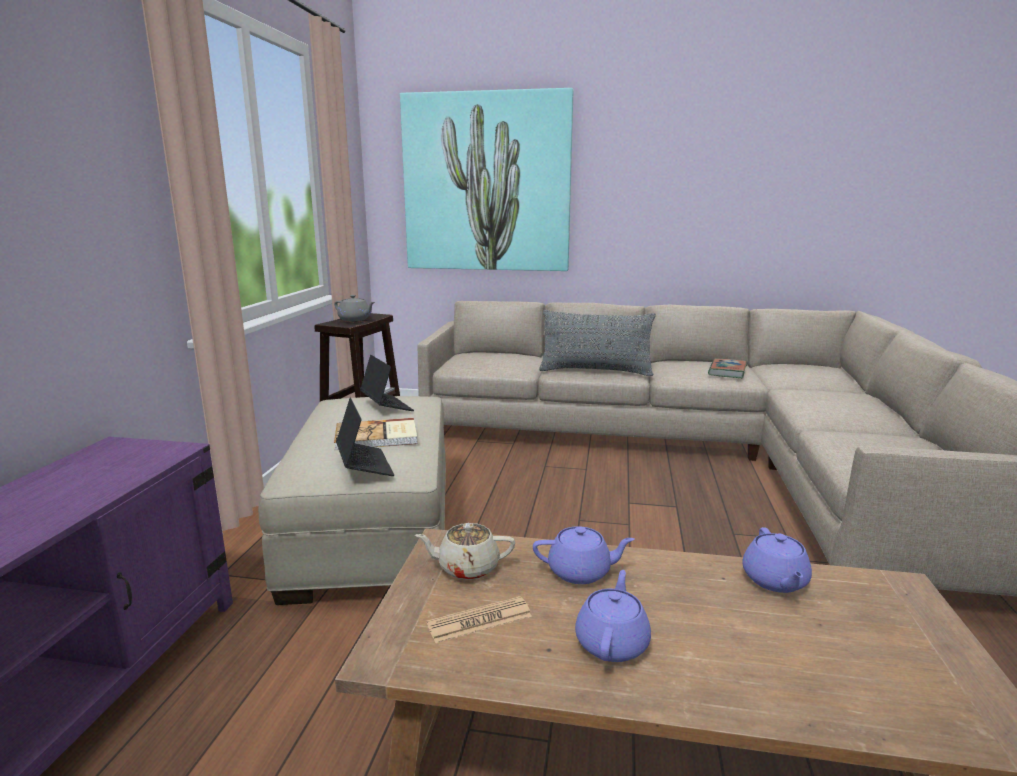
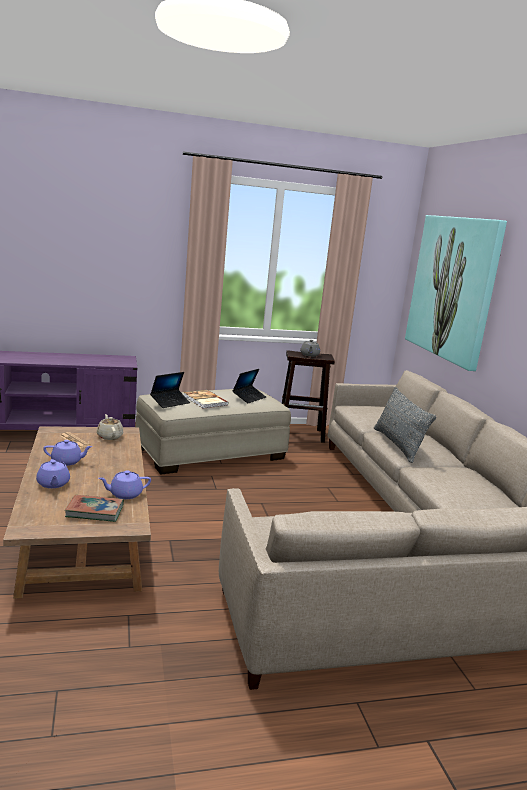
camera: 65 degrees right, 0 degrees up
purple teapot [533,526,635,584] -> purple teapot moved to [36,459,70,488]
book [708,358,747,378] -> book moved to [65,495,124,522]

